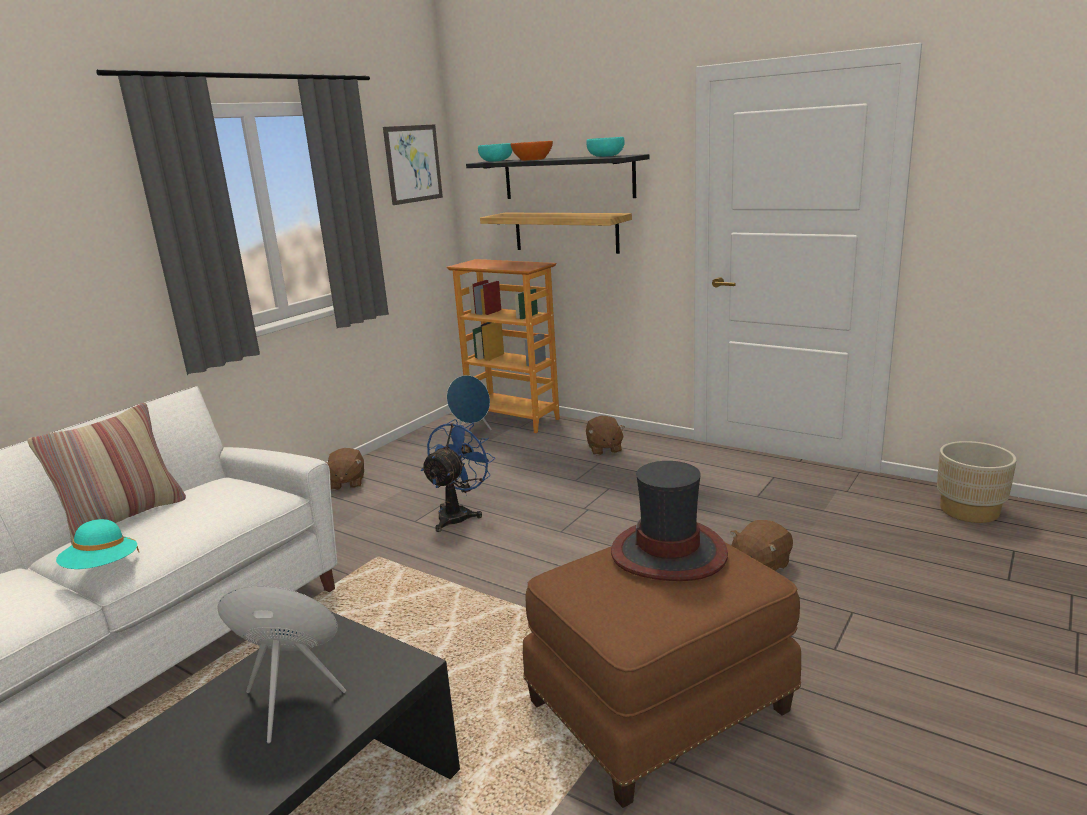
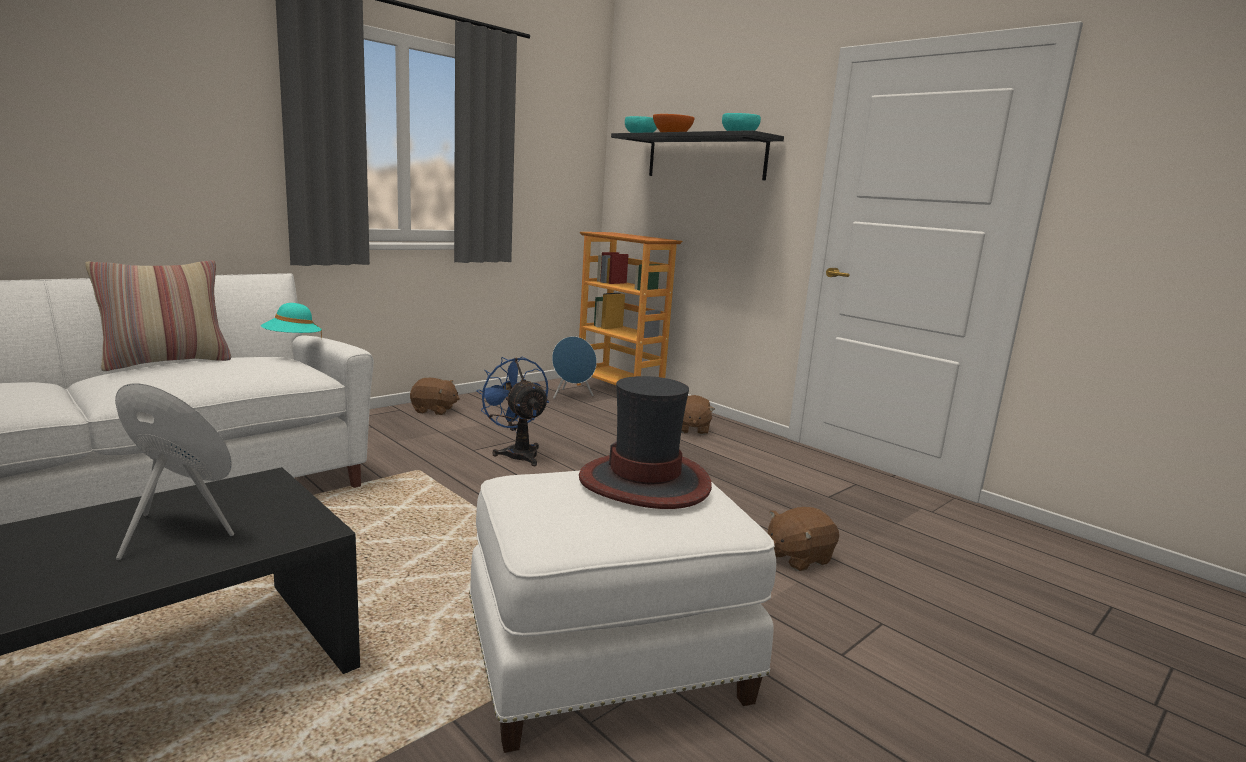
camera: 10 degrees right, 5 degrees down
turquoise hat [56,519,139,569] -> turquoise hat moved to [261,303,322,338]
brown plush toy [325,448,364,490] -> brown plush toy turned 90 degrees counterclockwise [410,378,460,415]
picture [383,124,443,205] -> none
blue fan [421,419,495,532] -> blue fan turned 75 degrees counterclockwise [476,357,549,466]
shelf [480,213,632,254] -> none
brown ottoman [523,542,801,808] -> white ottoman [469,471,776,753]
beige planter [937,441,1017,523] -> none

